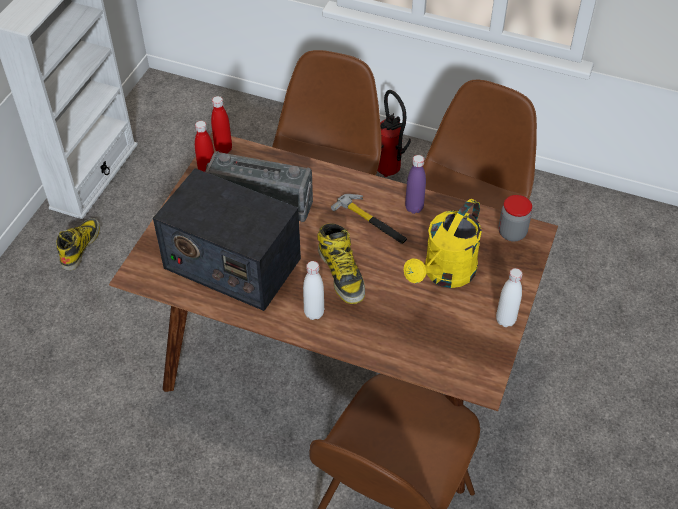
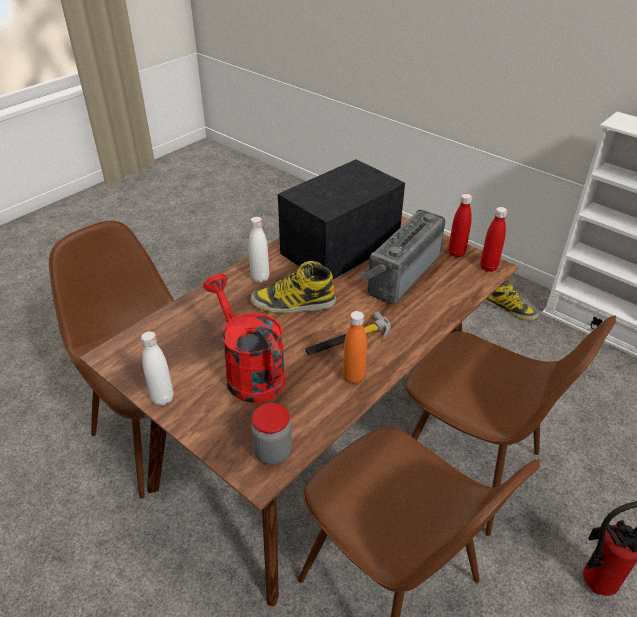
camera: 110 degrees right, 10 degrees down
yellow watering can [404,199,482,288] -> red watering can [203,274,286,403]
purple bottle [405,155,426,214] -> orange bottle [343,311,367,384]

